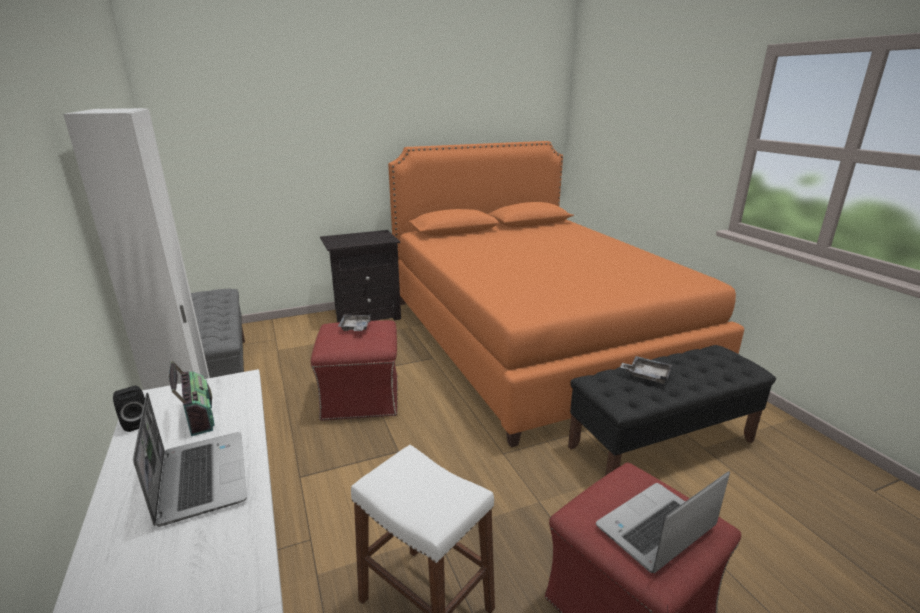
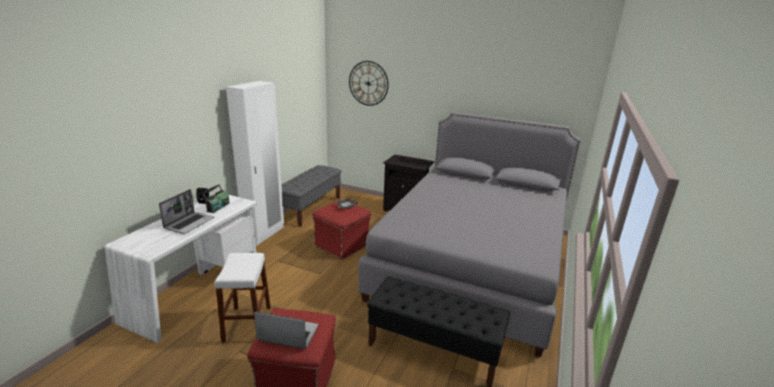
camera: 45 degrees right, 0 degrees up
orange bed [388,141,744,447] -> grey bed [358,112,581,357]
grey tray [620,356,672,384] -> none
none -> wall clock [349,61,389,106]

